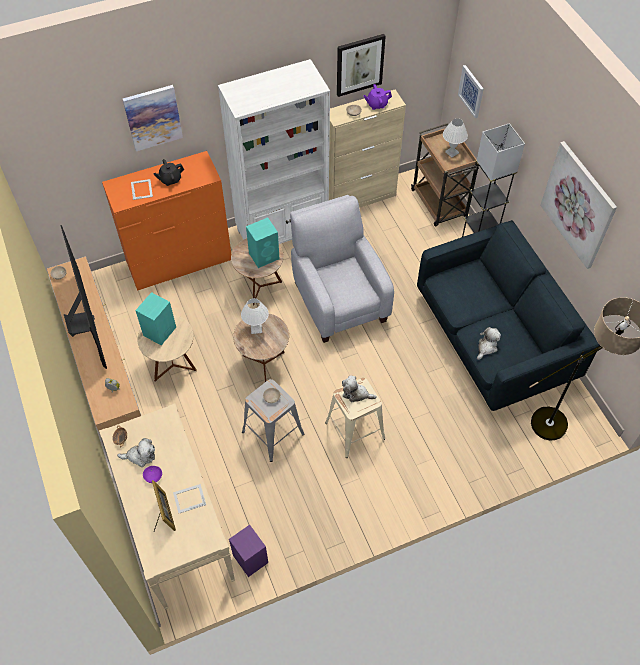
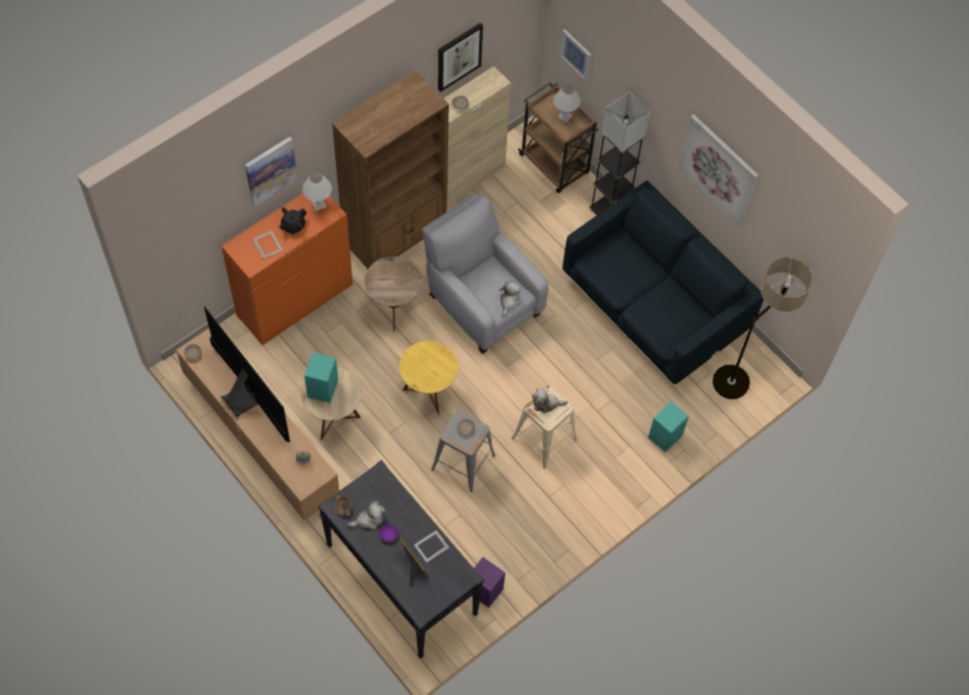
camera: 20 degrees left, 5 degrees up
beige console table [99,403,235,609] -> black console table [318,460,484,659]
white bookcase [218,59,330,244] -> brown bookcase [332,71,449,270]
brown side table [233,313,289,382] -> yellow side table [399,341,458,415]
white table lamp [241,298,269,334] -> white table lamp moved to [303,172,332,211]
turquoise speaker [246,217,280,268] -> turquoise speaker moved to [648,401,689,452]
purple teapot [363,84,392,110] -> none
plush toy [477,327,501,360] -> plush toy moved to [499,281,520,317]

